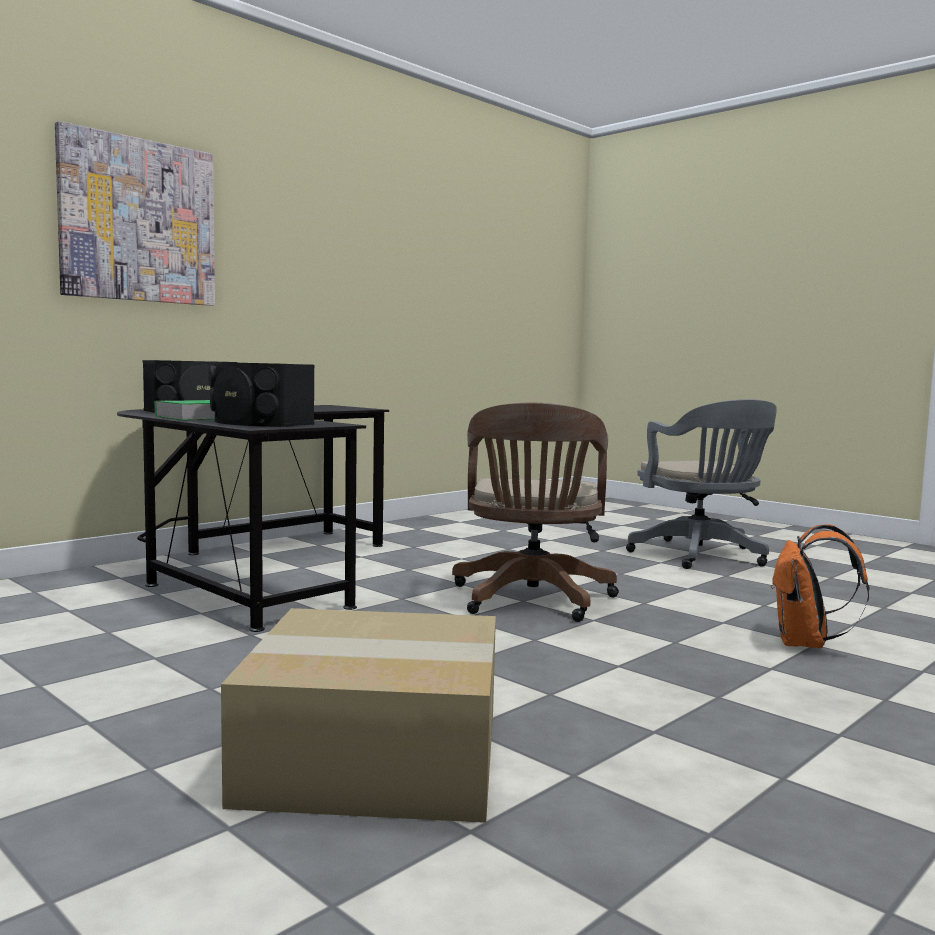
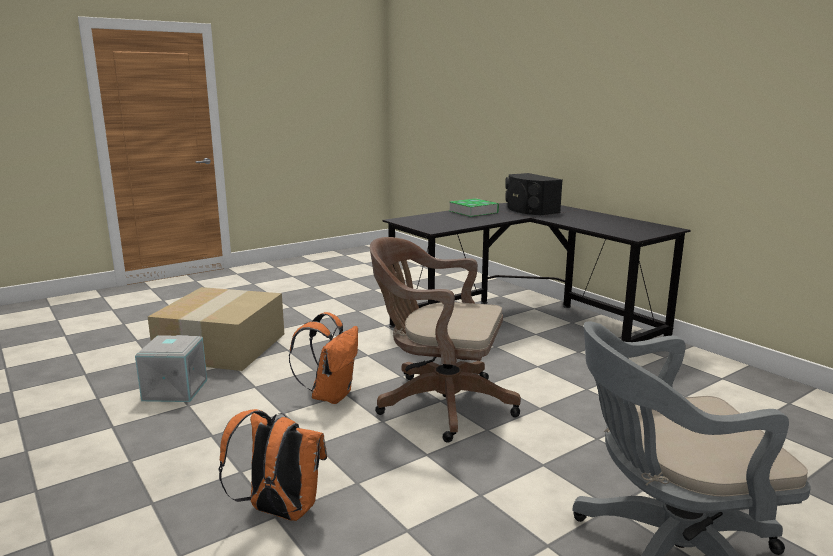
camera: 100 degrees right, 10 degrees up
picture [55,121,215,306] -> none
black speaker [208,362,315,427] -> none
none -> grey storage box [135,335,207,402]
none -> orange backpack [289,312,358,404]

